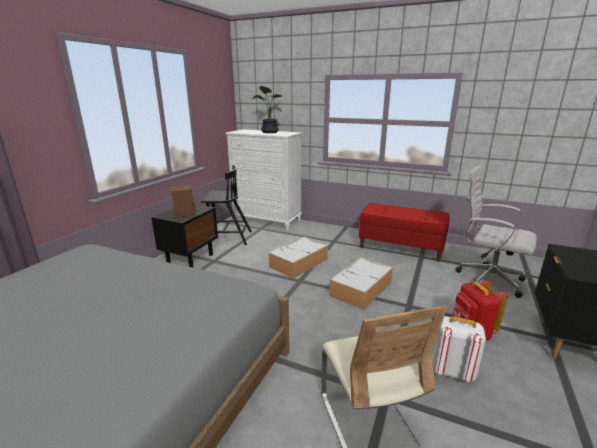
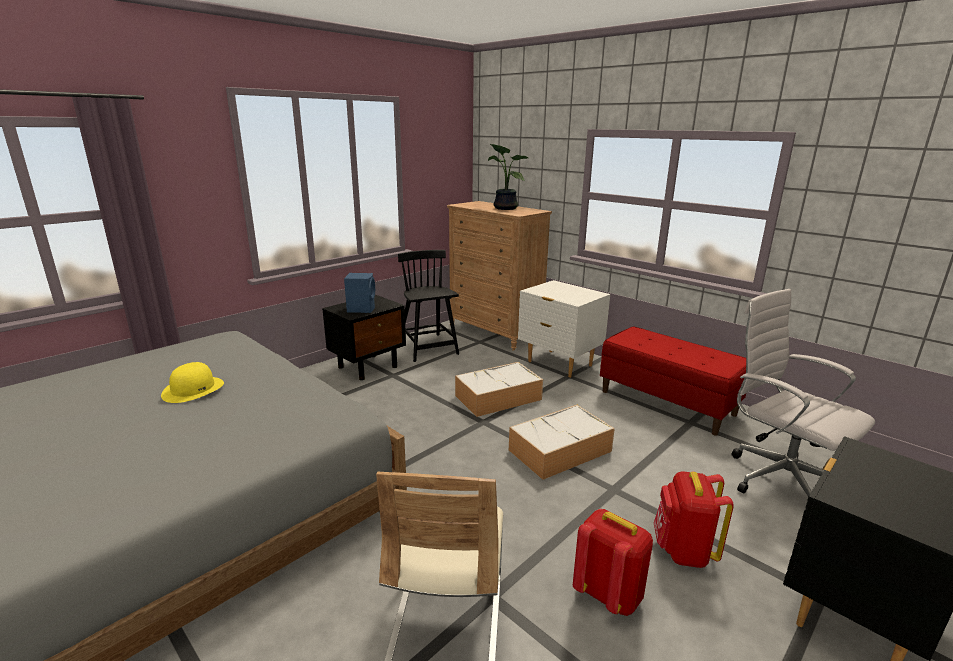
camera: 20 degrees right, 0 degrees up
brown speaker [171,185,195,218] -> blue speaker [344,273,375,313]
black chair [201,165,252,245] -> black chair turned 135 degrees counterclockwise [398,250,459,362]
white dresser [225,129,303,231] -> brown dresser [447,201,552,351]
white backpack [432,316,486,382] -> red backpack [573,509,653,616]
none -> yellow hat [161,362,224,403]
none -> white nightstand [518,280,610,378]

